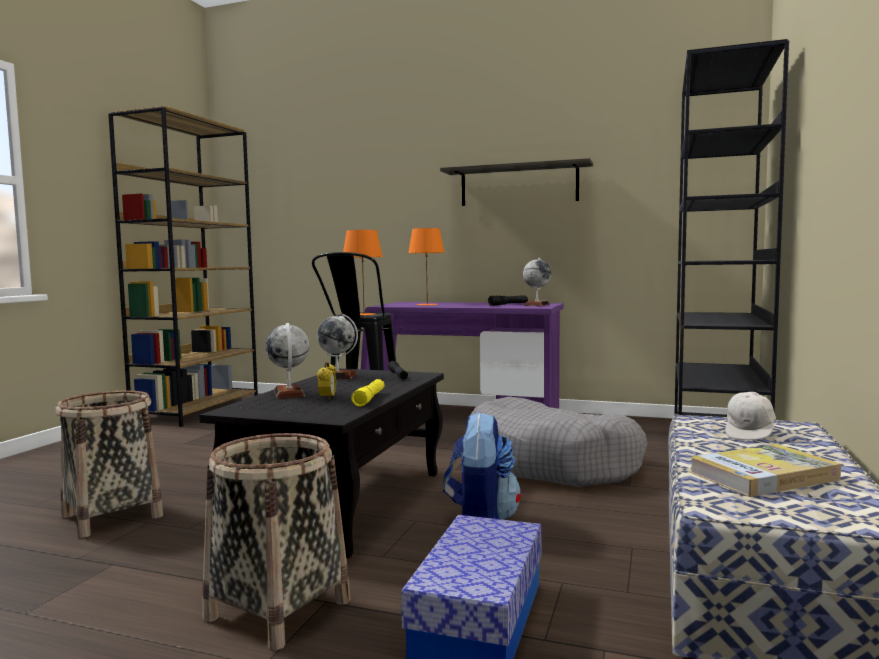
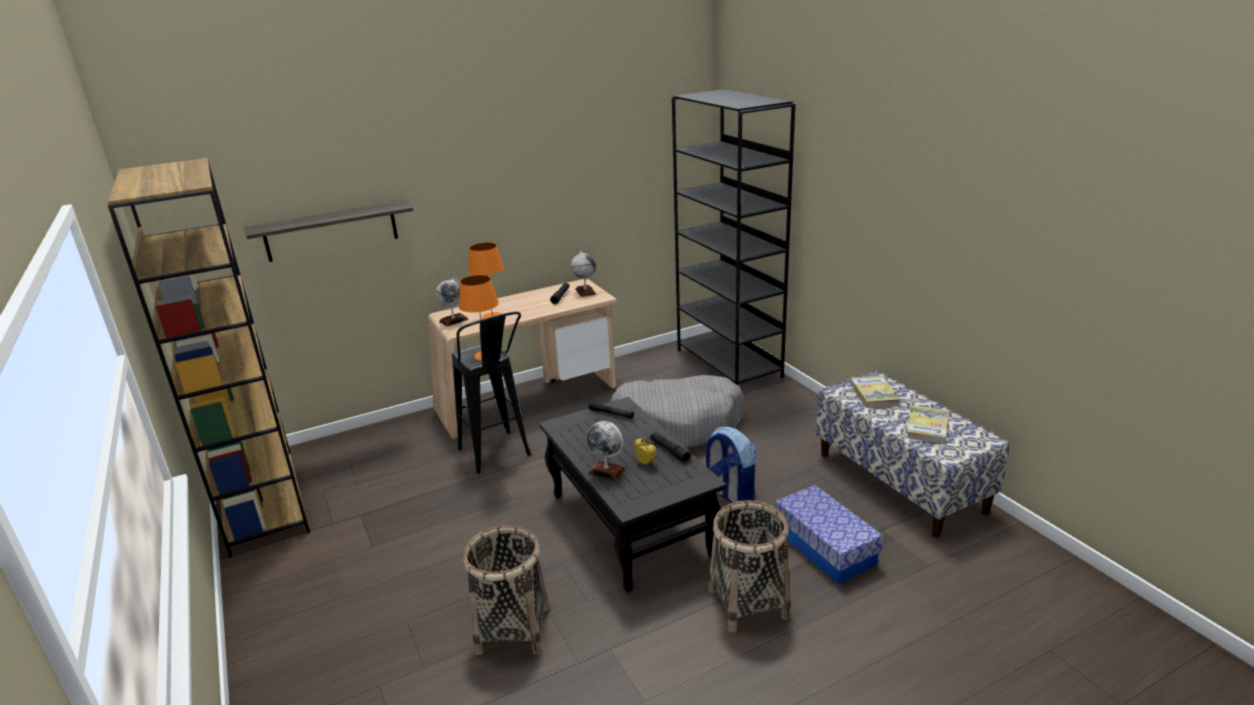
camera: 45 degrees left, 20 degrees up
globe [317,314,358,379] -> globe moved to [436,278,469,327]
yellow flashlight [351,379,385,407] -> black flashlight [650,432,691,463]
purple desk [361,302,564,408] -> beige desk [428,279,617,439]
shelf [440,158,593,206] -> shelf moved to [244,201,413,262]
white cap [725,392,776,440] -> book [850,375,900,408]

